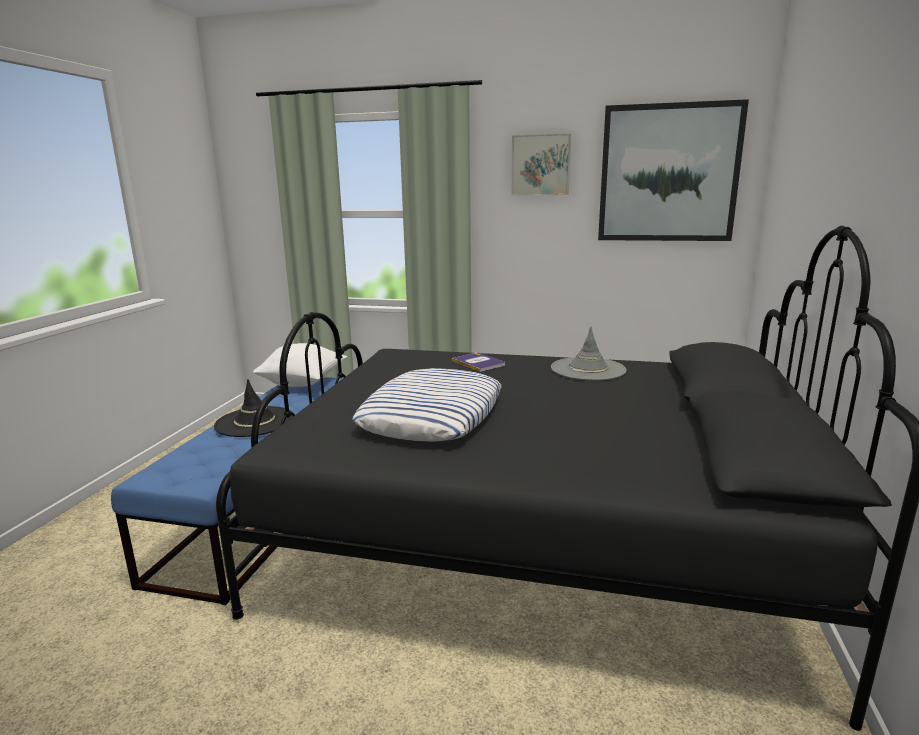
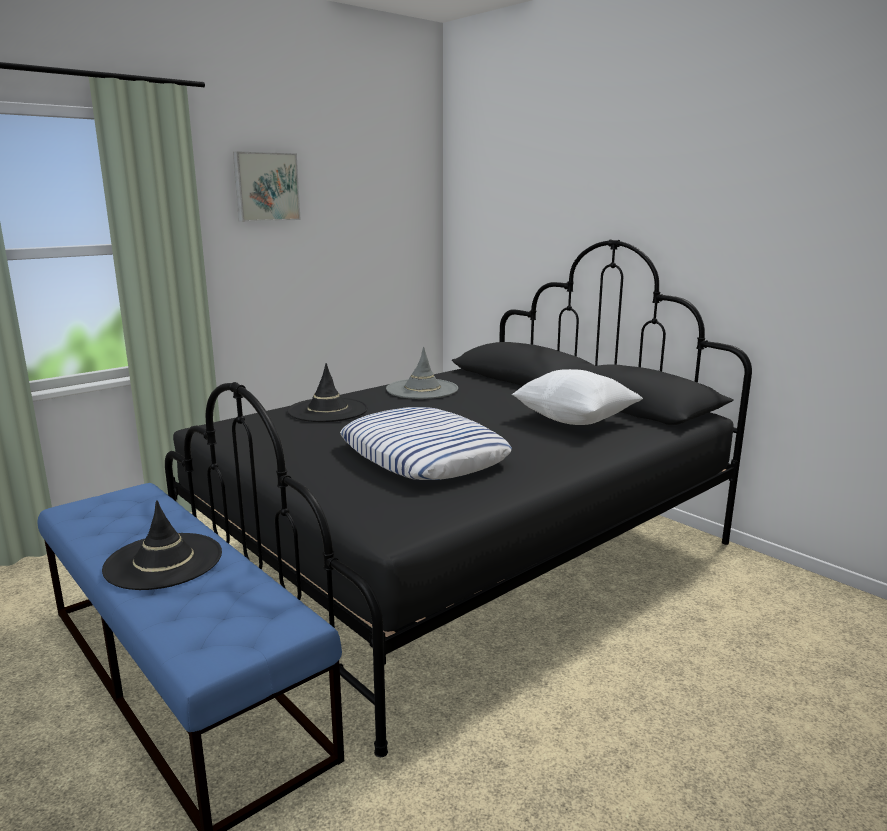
camera: 55 degrees left, 0 degrees up
white pillow [253,343,347,387] -> white pillow moved to [512,369,643,425]
book [452,353,505,372] -> black hat [287,363,368,422]
picture [598,99,749,241] -> none

